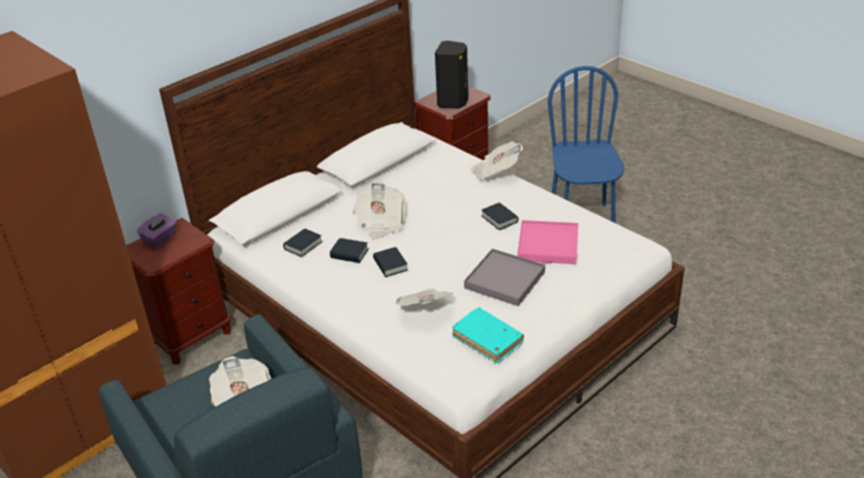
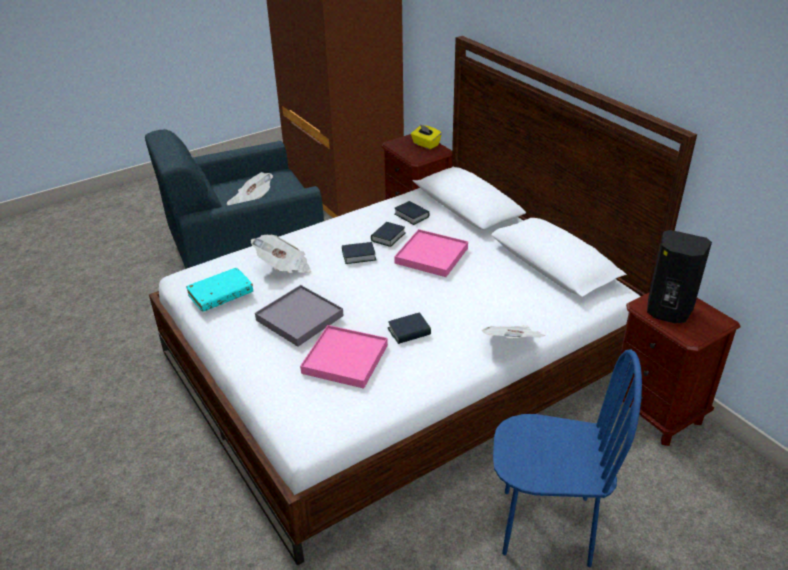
camera: 100 degrees right, 0 degrees up
purple tissue box [137,213,177,248] -> yellow tissue box [411,124,442,149]
newspaper [353,181,405,239] -> pink tray [394,229,468,277]

